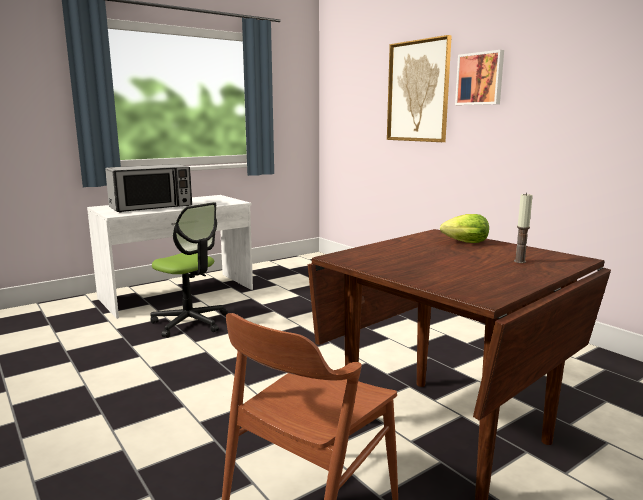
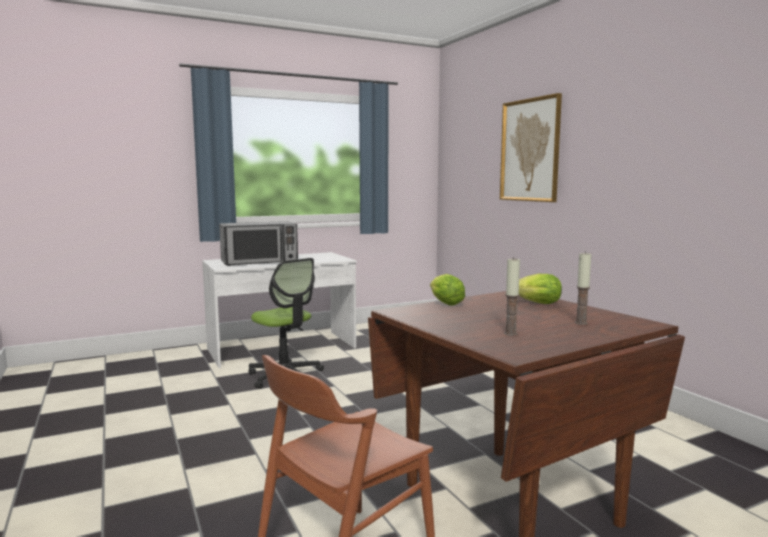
camera: 10 degrees right, 5 degrees down
picture [455,50,504,105] -> none
none -> lettuce [430,274,465,306]
none -> candle [504,257,520,336]

